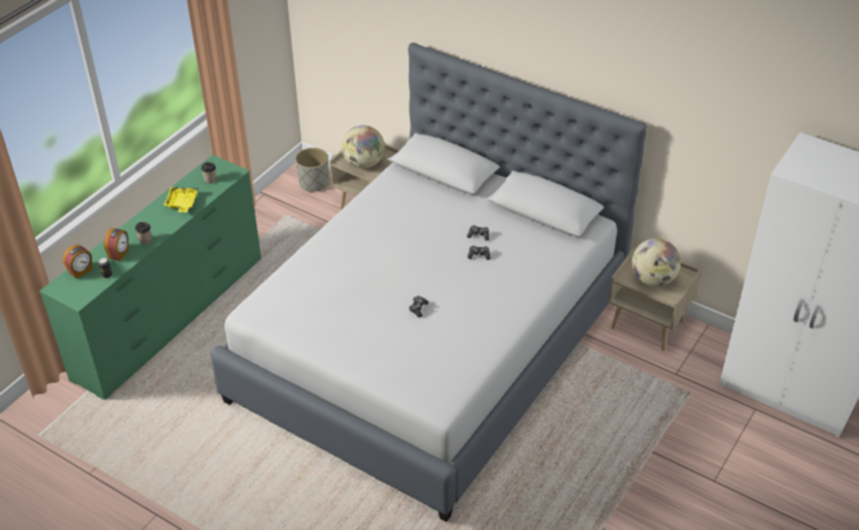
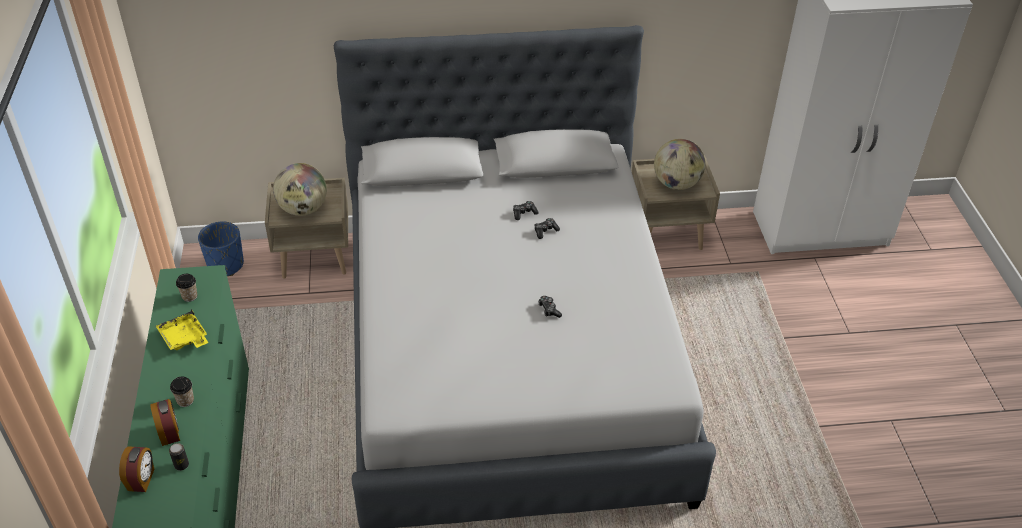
camera: 40 degrees left, 0 degrees up
grey planter [295,148,328,193] -> blue planter [198,222,244,276]

